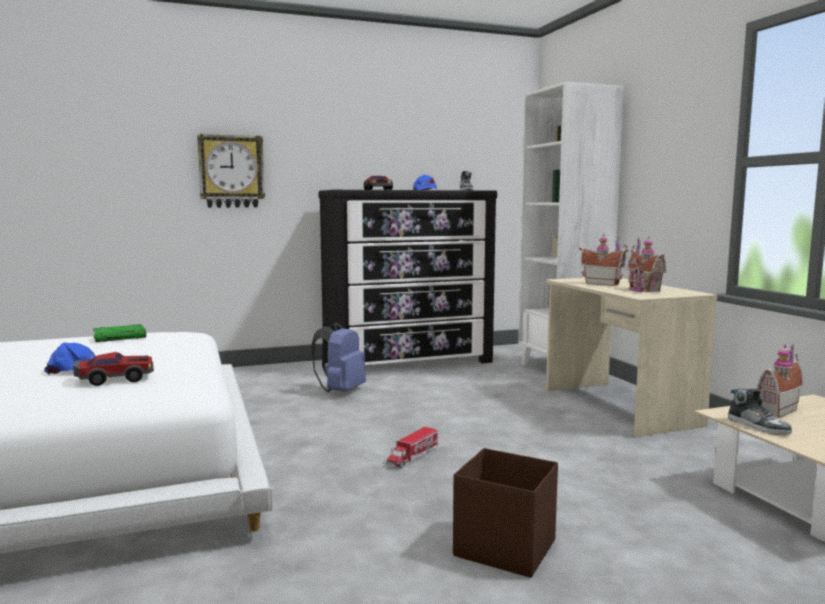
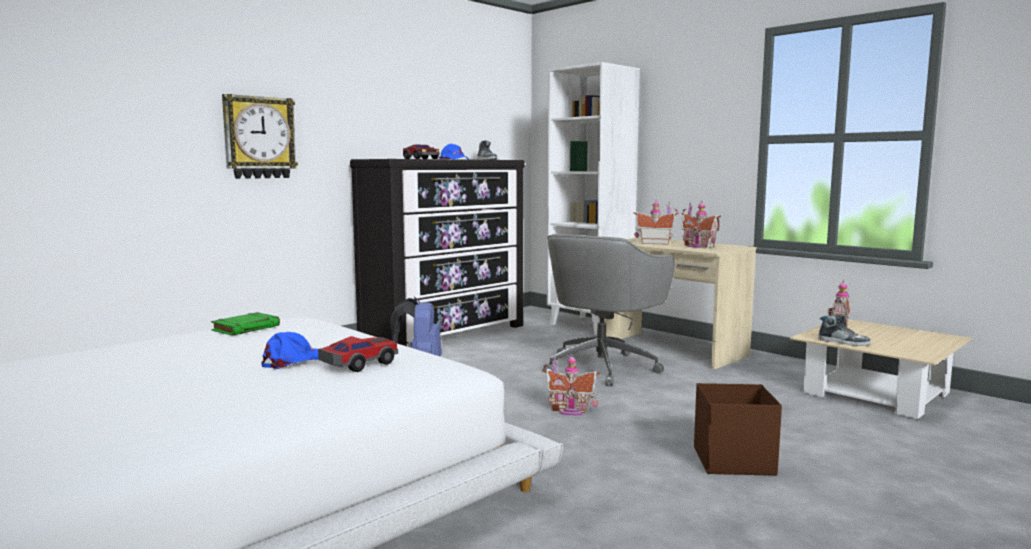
camera: 25 degrees left, 0 degrees up
toy truck [387,426,438,468] -> toy house [543,353,600,415]
none -> grey office chair [544,234,675,386]

